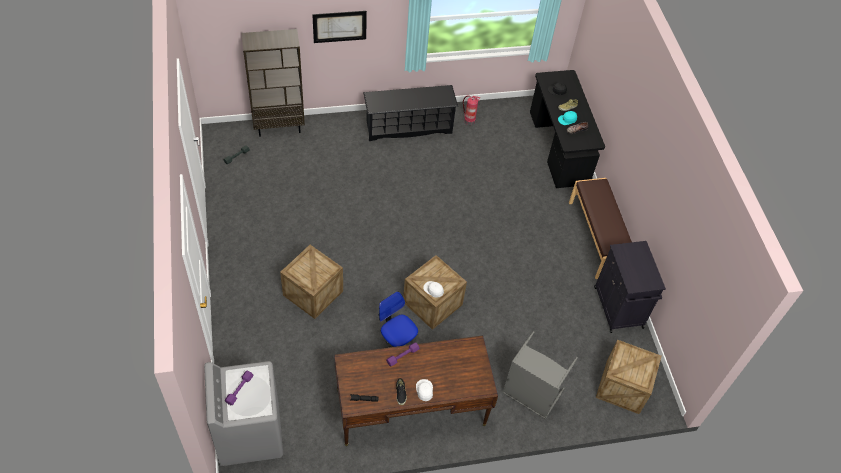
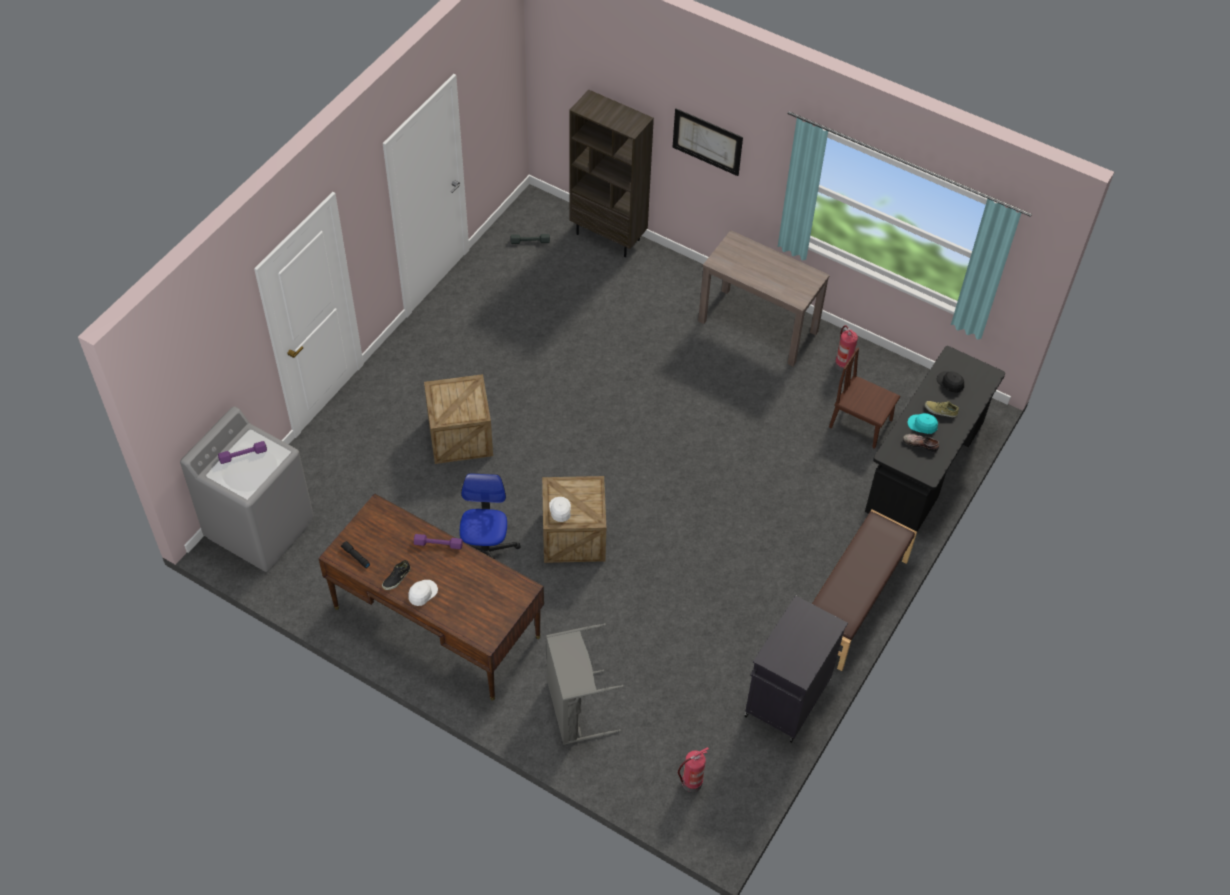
camera: 45 degrees right, 0 degrees up
black shoe rack [363,85,458,141] -> brown console table [698,230,830,366]
crate [596,340,662,414] -> fire extinguisher [678,747,709,792]
none -> brown chair [829,347,900,449]

